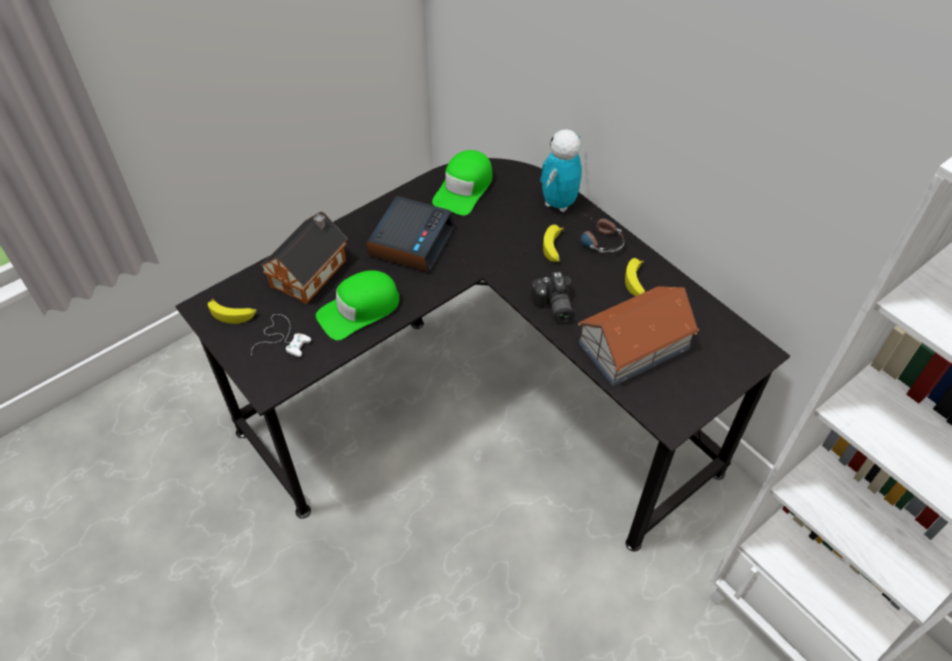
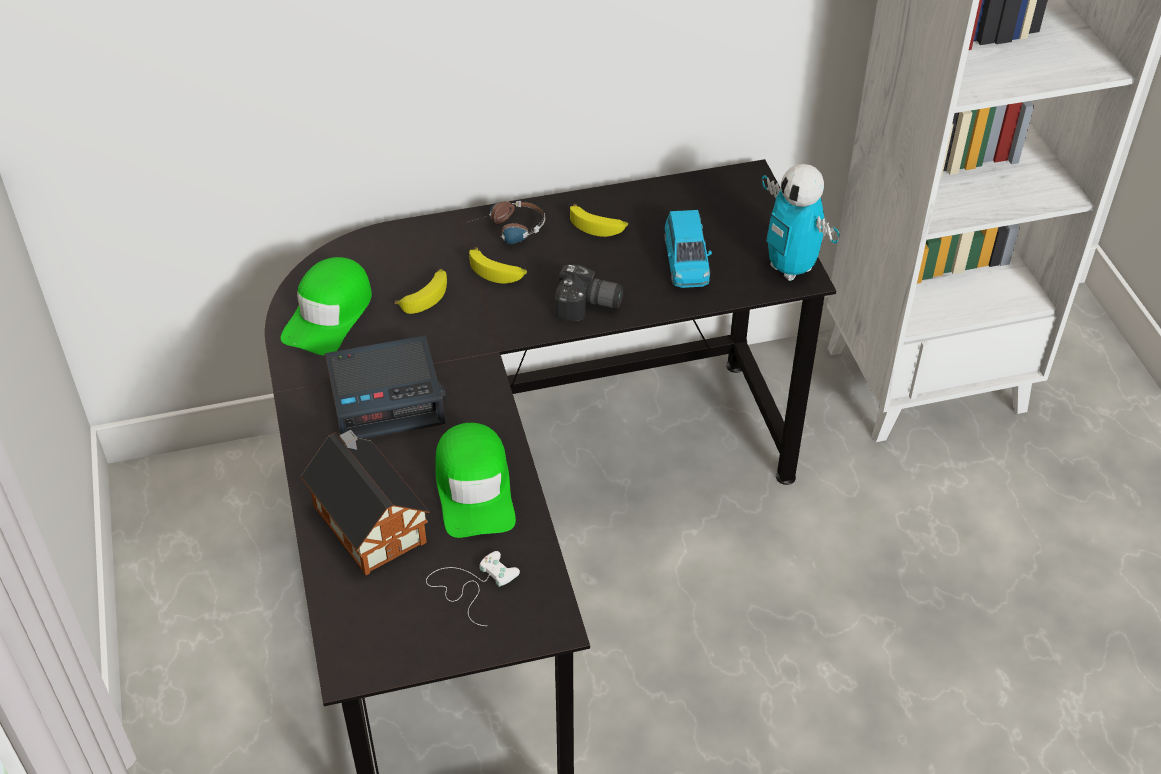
camera: 65 degrees left, 5 degrees down
banana [208,299,257,324] -> banana moved to [394,269,447,314]
alarm clock [366,196,455,273] -> alarm clock turned 120 degrees clockwise [325,335,446,439]
green cap [432,150,493,216] -> green cap turned 60 degrees clockwise [281,257,372,356]
toy robot [540,129,582,212] -> toy robot moved to [762,164,839,281]
toy house [578,286,699,386] -> blue toy car [664,210,712,288]

